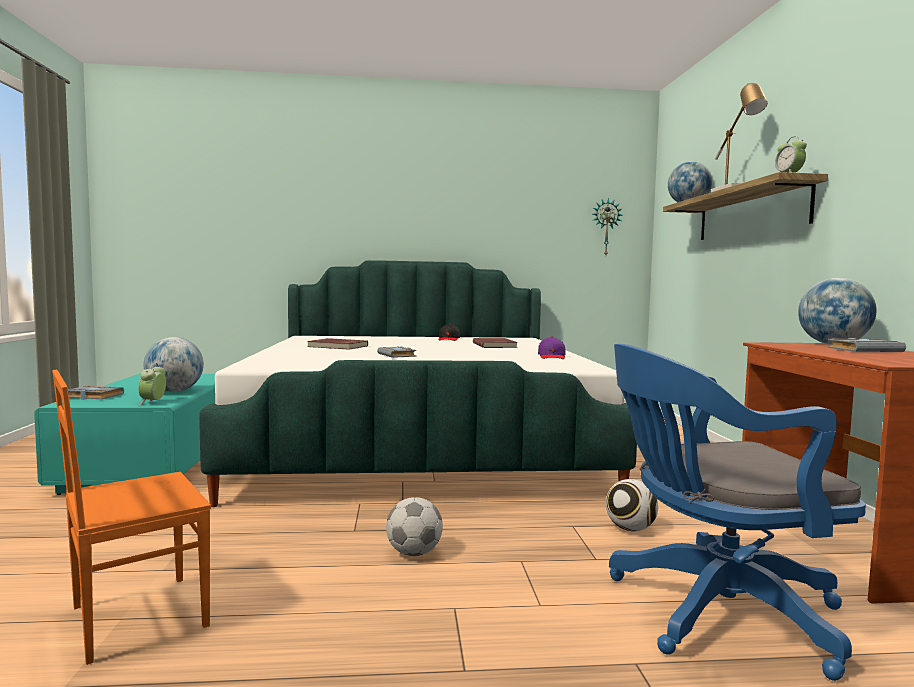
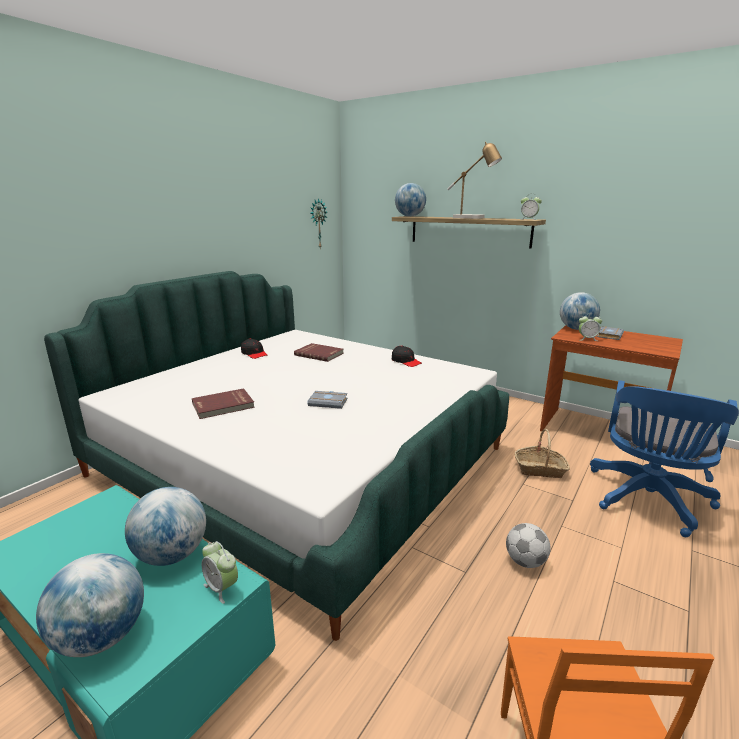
camera: 50 degrees left, 15 degrees up
grey book [68,385,124,399] -> globe [36,553,144,657]
purple cap [538,337,565,359] -> black cap [392,346,422,367]
football [606,479,658,531] -> basket [515,429,570,478]
none -> alarm clock [579,313,602,341]

